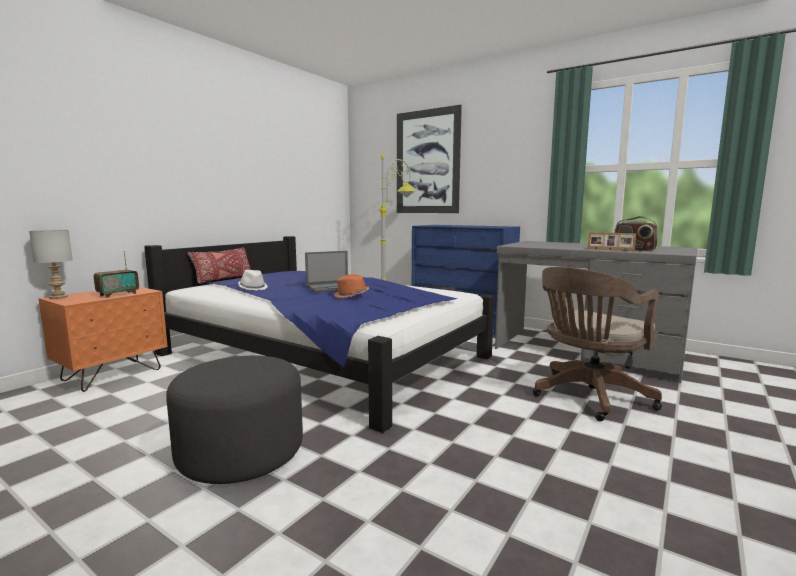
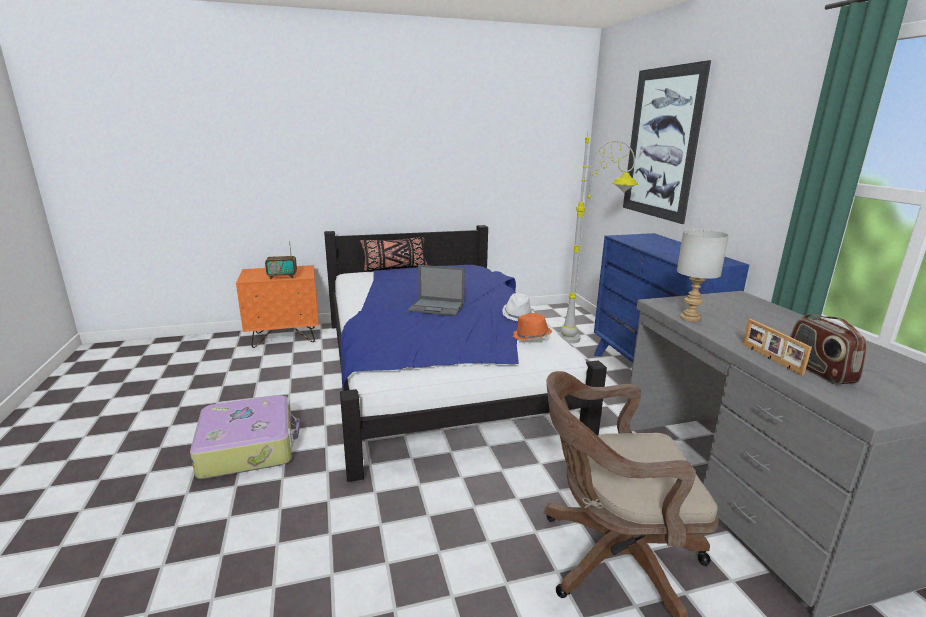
camera: 40 degrees right, 10 degrees up
grey table lamp [29,230,73,299] -> grey table lamp moved to [677,229,729,322]
grey ottoman [166,356,303,484] -> suitcase [190,395,300,479]
red pillow [188,247,251,284] -> black pillow [360,236,428,271]
white hat [238,270,268,290] -> white hat moved to [502,293,534,321]
orange hat [334,274,369,298] -> orange hat moved to [513,313,552,340]

